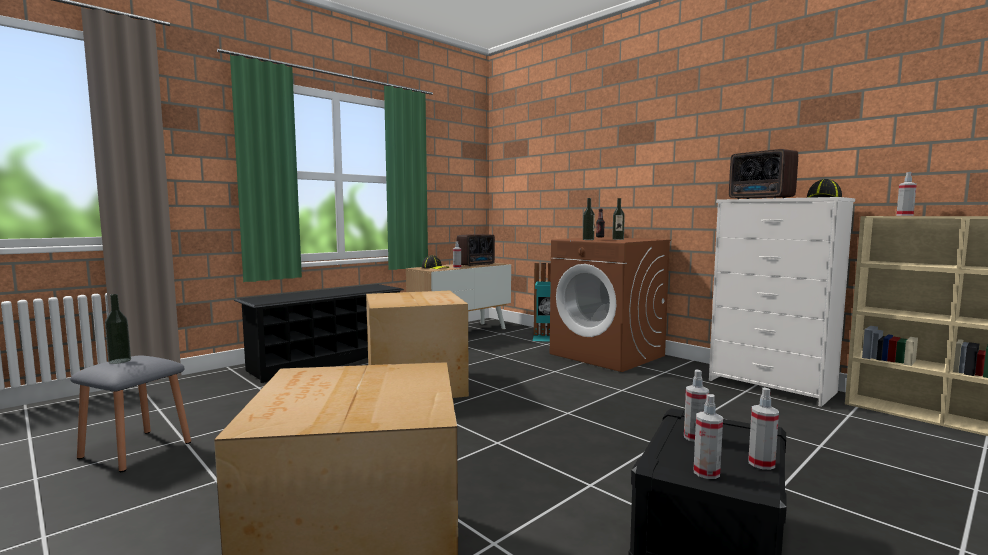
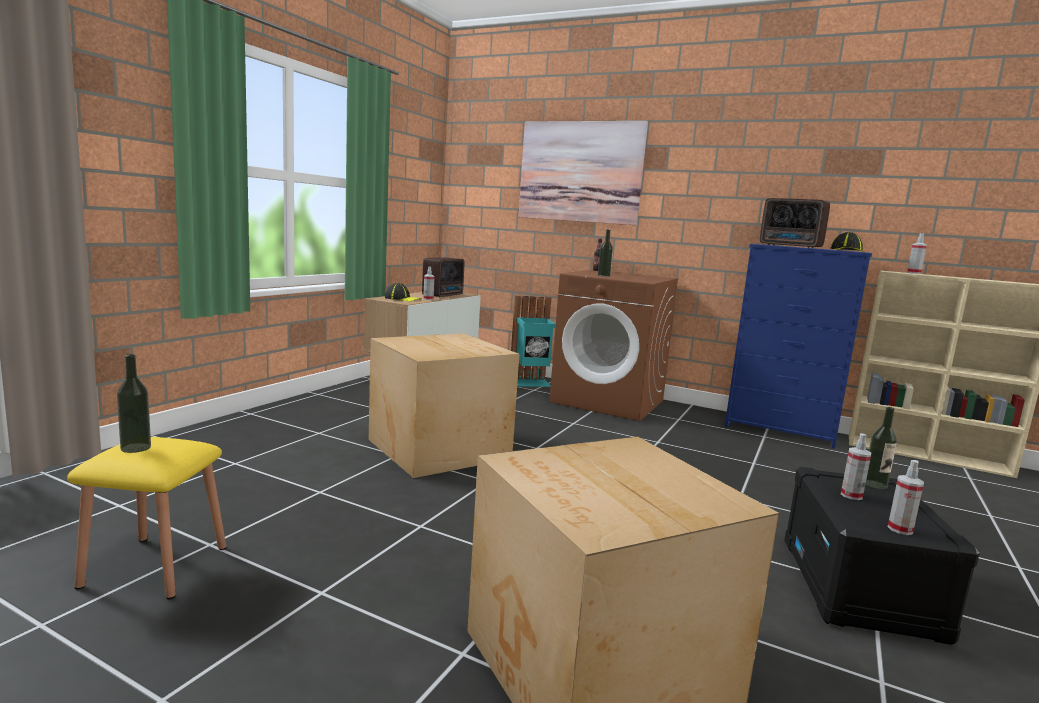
camera: 20 degrees left, 5 degrees up
grey stool [70,356,191,472] -> yellow stool [67,437,226,599]
black shoe rack [234,284,404,383] -> none
bottle [612,198,625,240] -> bottle moved to [865,407,897,489]
white dresser [709,197,855,407] -> blue dresser [725,244,872,449]
spray bottle [748,388,779,470] -> none
none -> picture [519,121,648,225]

